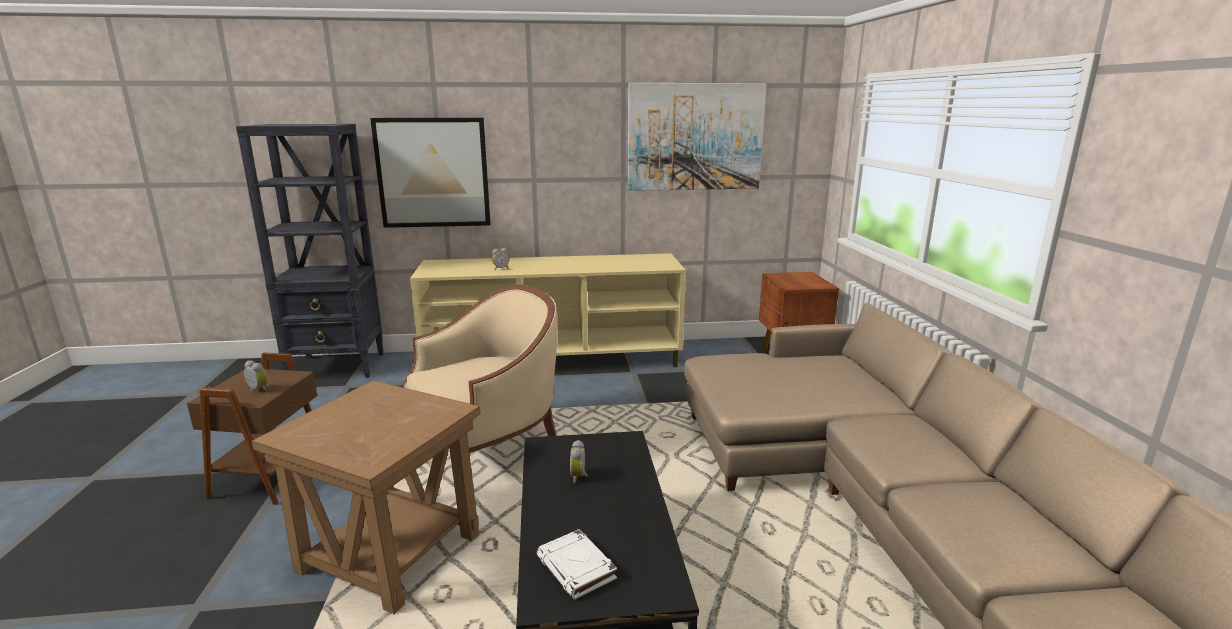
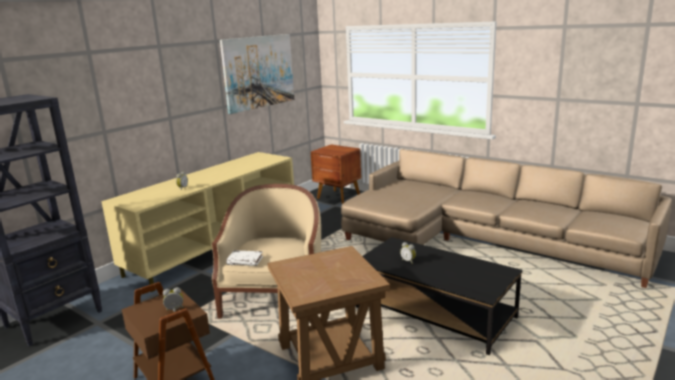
camera: 45 degrees left, 0 degrees up
picture [370,118,491,228] -> none
white book [536,529,617,600] -> white book moved to [226,250,263,266]

